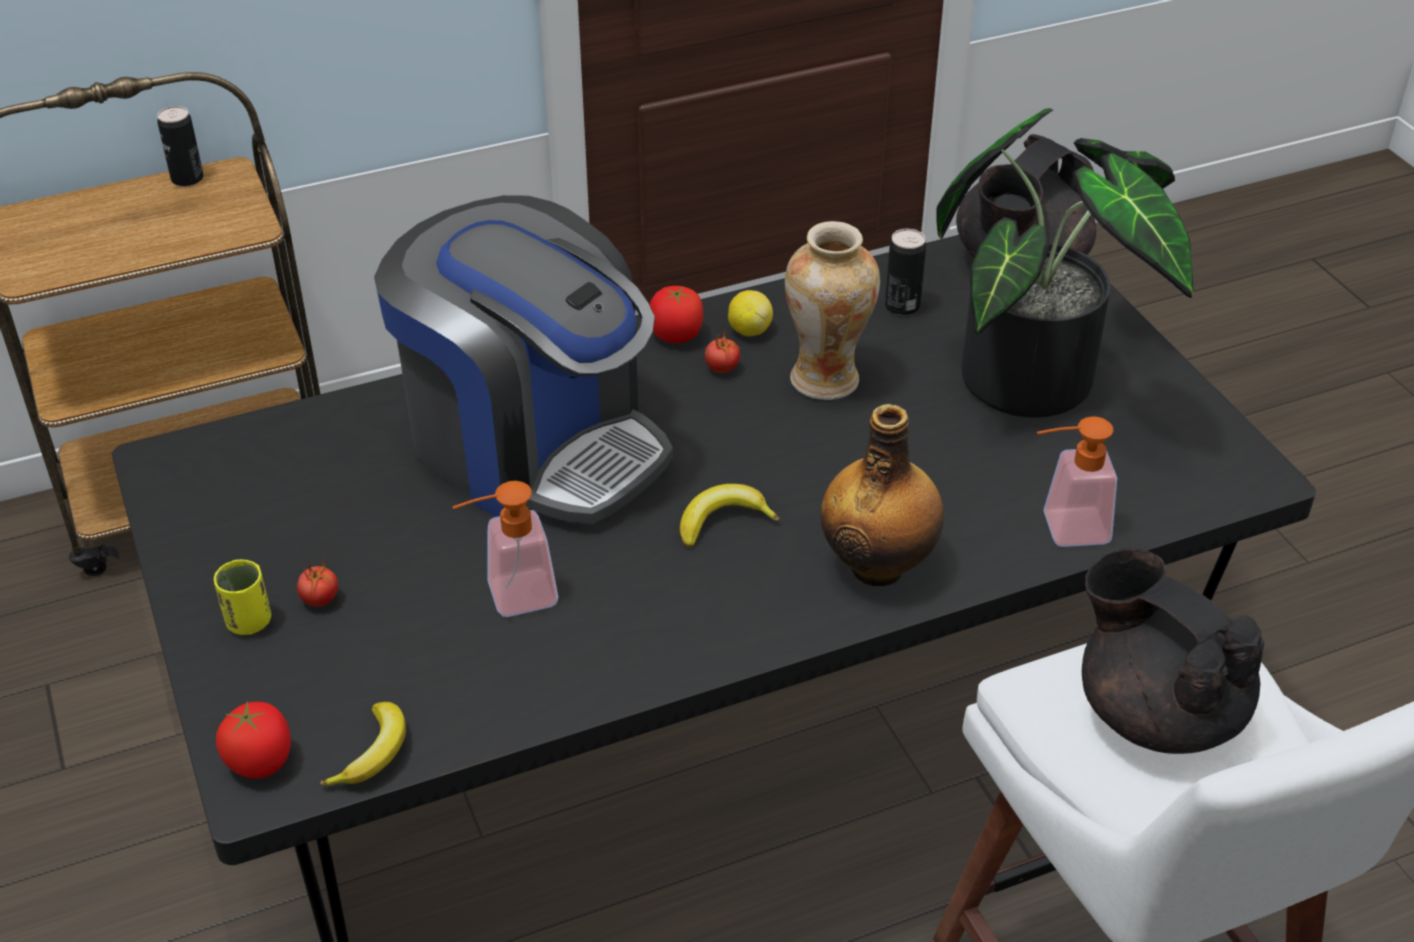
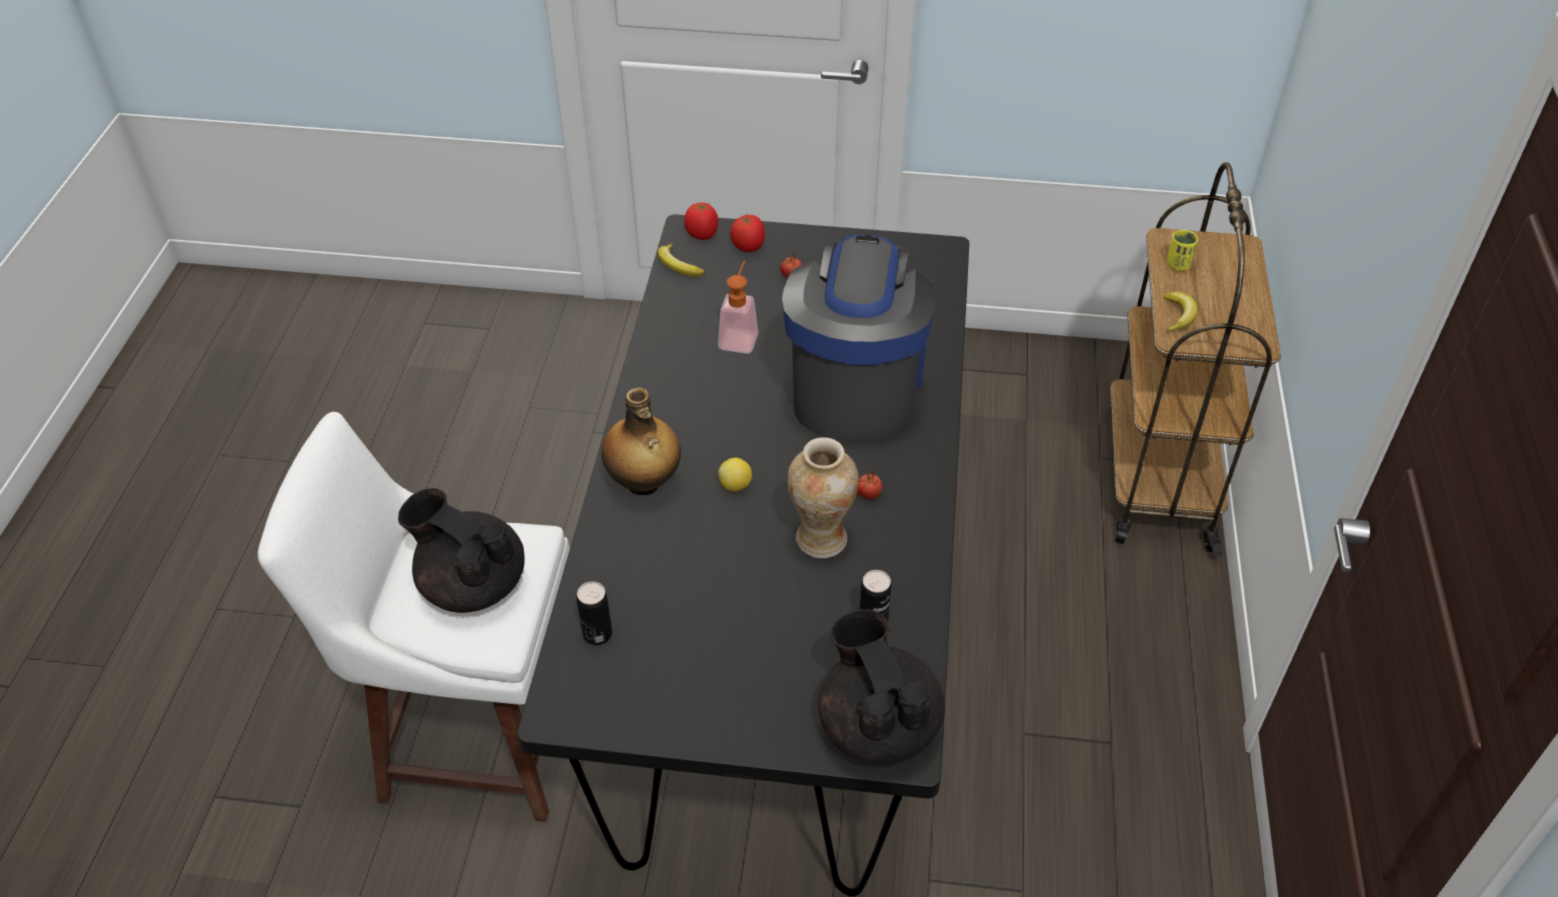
camera: 120 degrees right, 5 degrees up
can [157,106,204,187] -> can moved to [577,581,612,645]
yellow cup [214,559,271,635] -> yellow cup moved to [1167,230,1198,271]
coffee machine [374,195,673,524] -> coffee machine turned 120 degrees clockwise [782,235,935,442]
tomato [650,286,703,343] -> tomato moved to [730,213,765,252]
banana [680,484,780,548] -> banana moved to [1163,292,1198,332]
lemon [728,290,773,336] -> lemon moved to [718,458,752,492]
potted plant [936,108,1193,418] -> none
soap dispenser [1037,416,1117,547] -> none
black teapot [1082,548,1264,754] -> black teapot turned 135 degrees counterclockwise [398,488,525,613]

